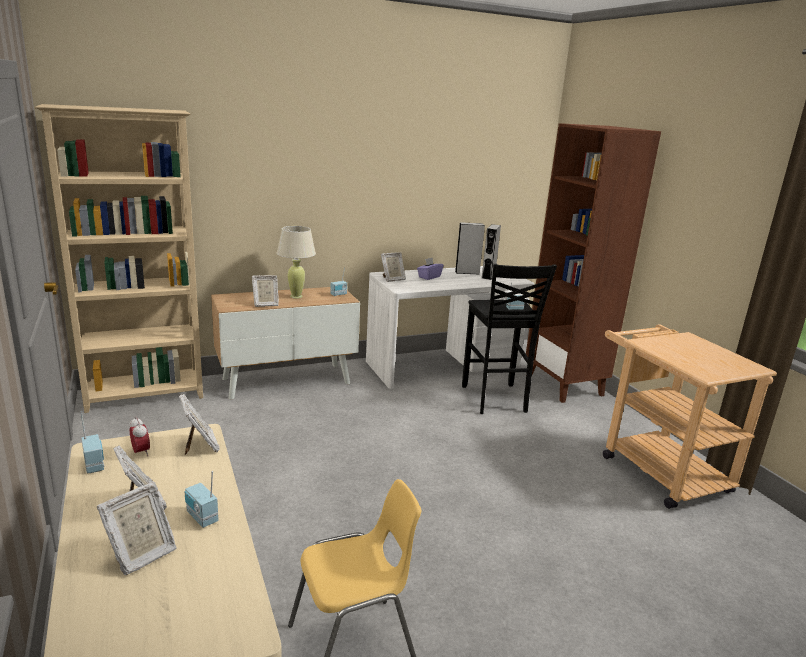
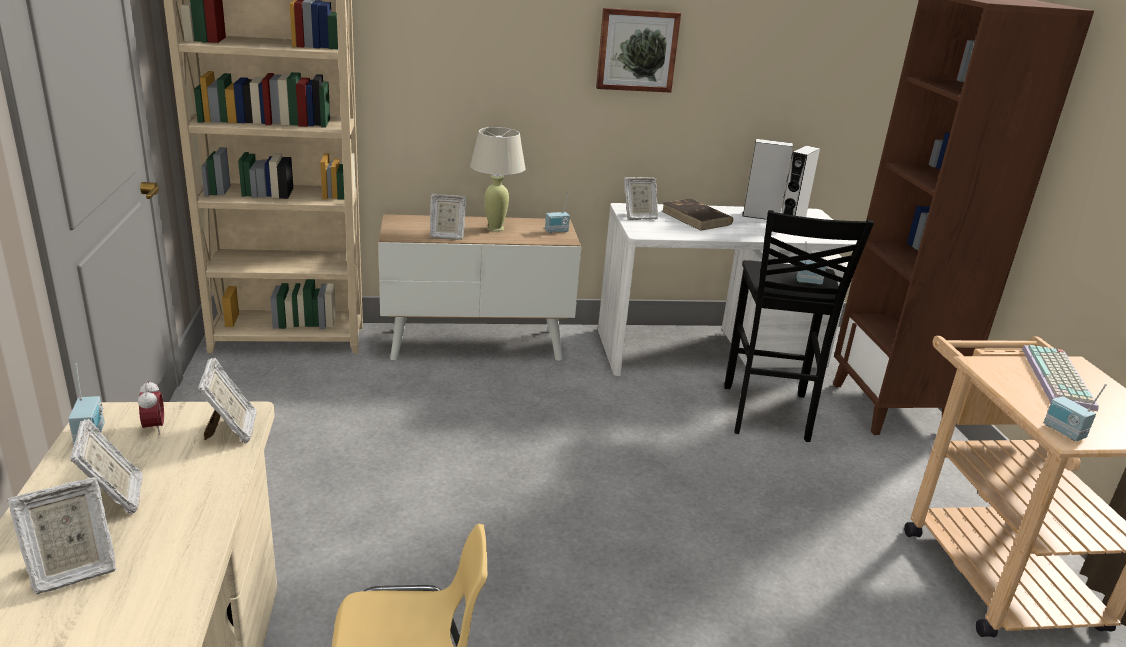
camera: 15 degrees right, 5 degrees up
radio [185,471,219,528] -> radio moved to [1044,384,1107,441]
purple tissue box [417,257,443,280] -> brown book [661,198,733,231]
none -> picture [596,8,681,93]
none -> keyboard [1022,345,1099,411]

